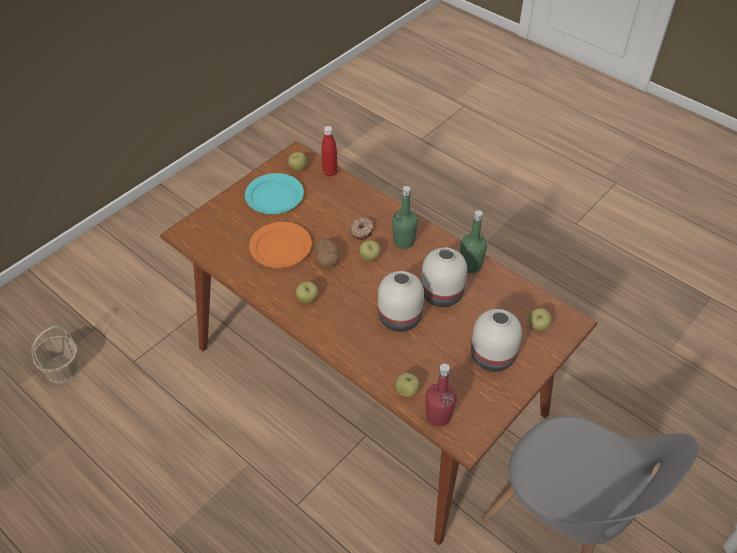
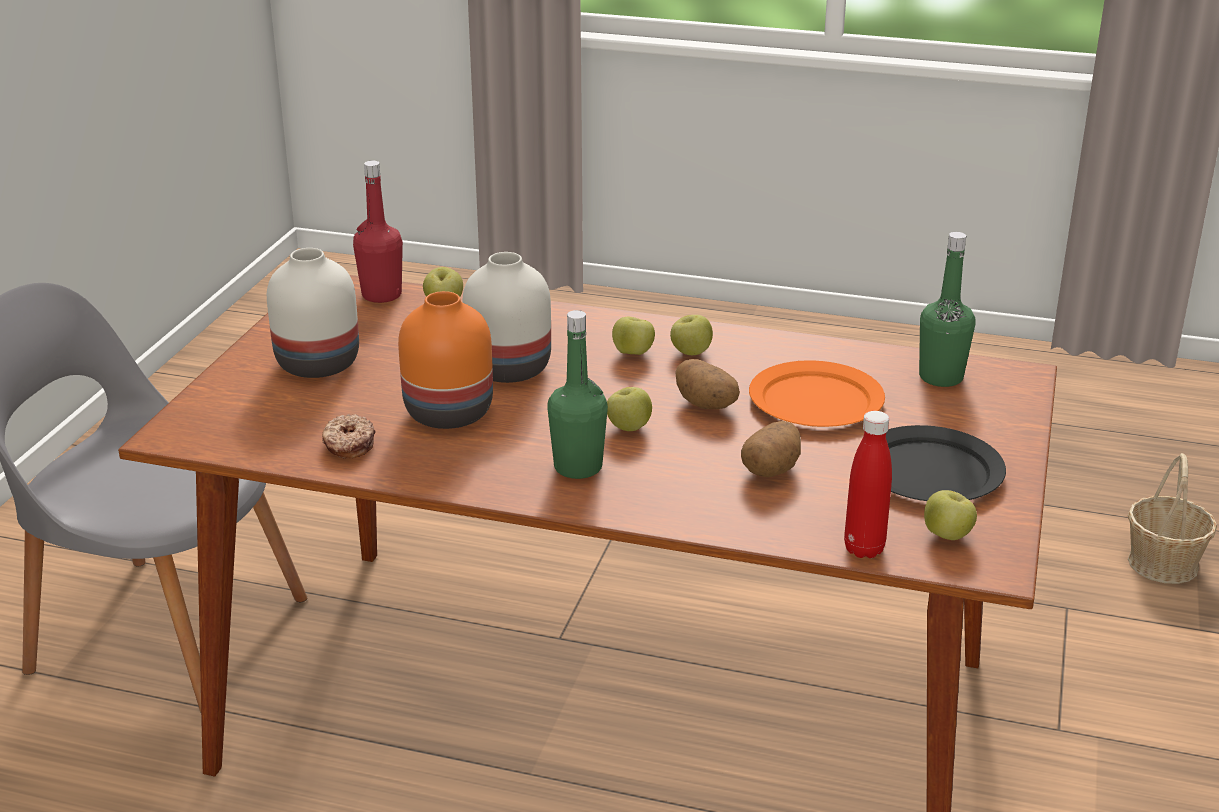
camera: 155 degrees right, 20 degrees down
turquoise plate [245,173,304,214] -> black plate [886,425,1006,501]
donut [350,217,374,240] -> donut moved to [322,414,376,458]
white vase [421,247,467,307] -> orange vase [398,291,493,429]
green bottle [460,210,487,273] -> green bottle moved to [919,232,976,387]
apple [529,308,552,331] -> apple moved to [612,317,655,355]
none -> potato [741,421,801,477]

